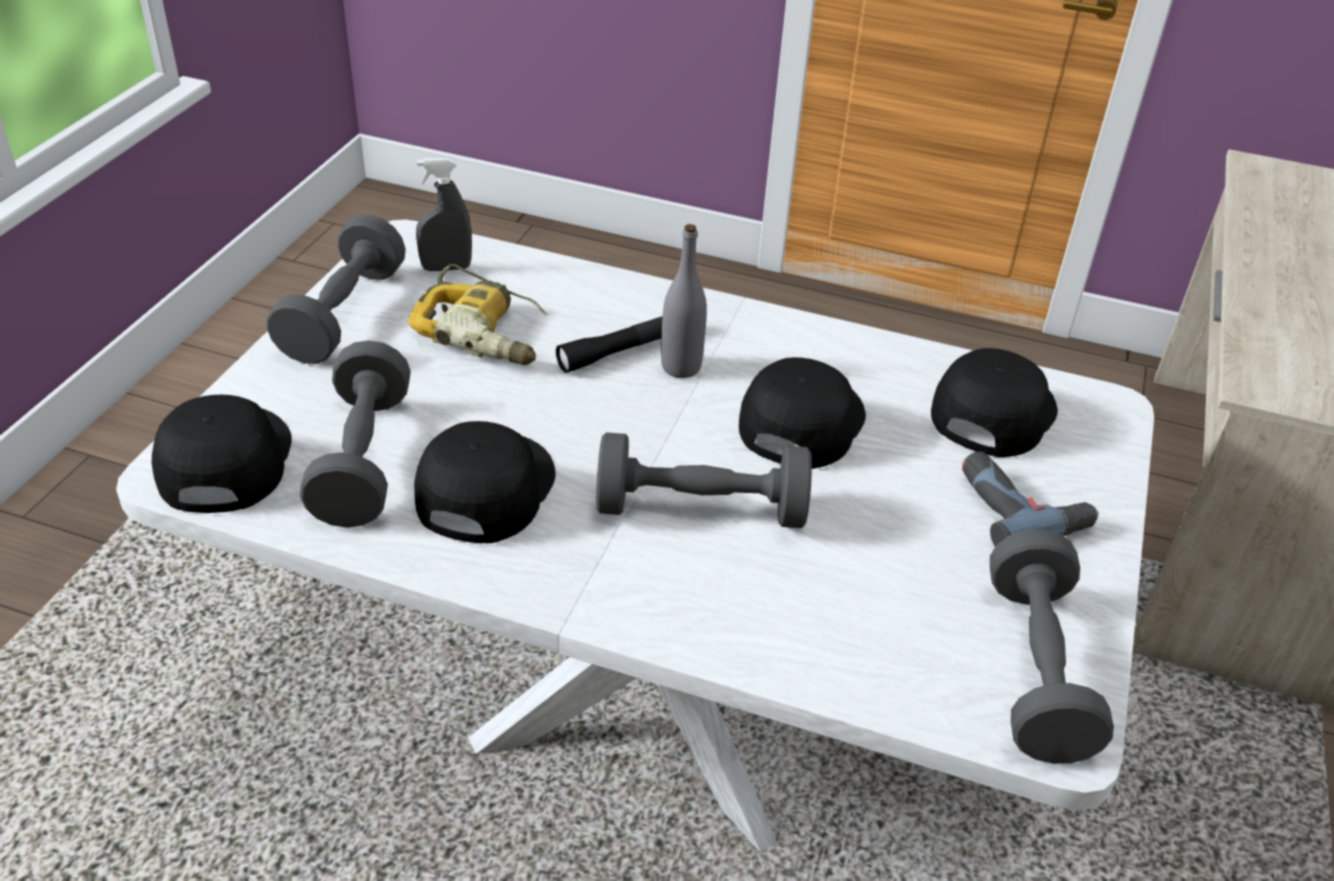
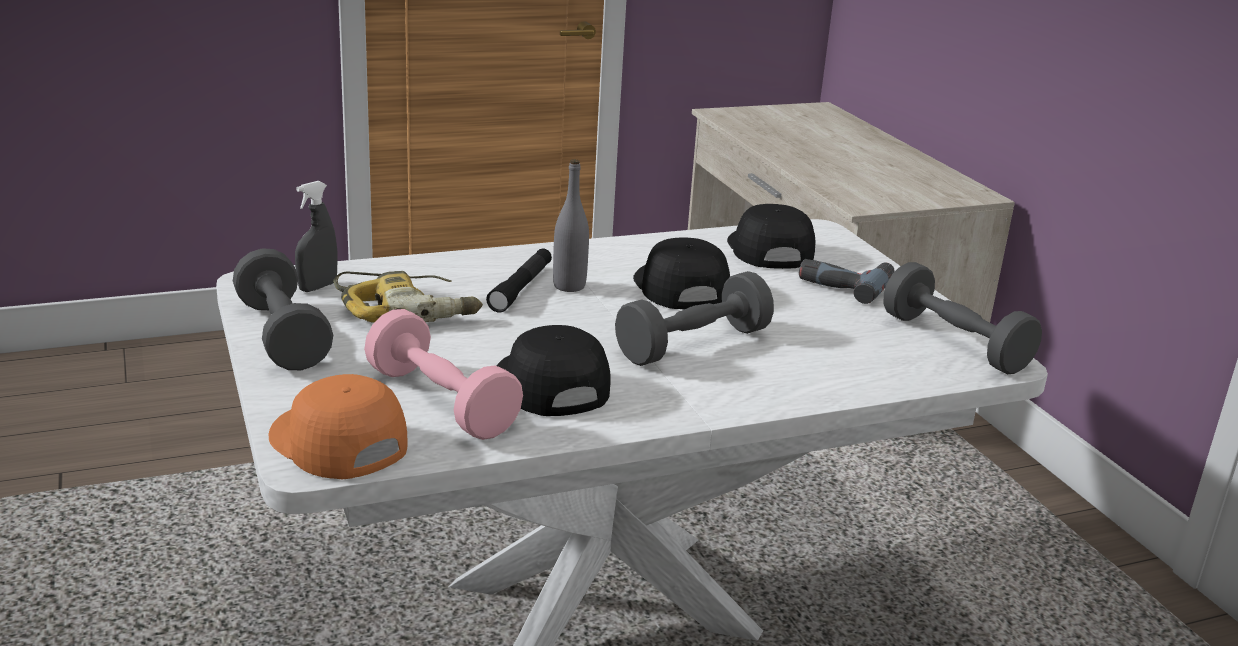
camera: 40 degrees left, 15 degrees down
black cap [152,395,292,513] -> orange cap [269,374,407,479]
grey dumbbell [300,340,411,528] -> pink dumbbell [364,309,523,440]

